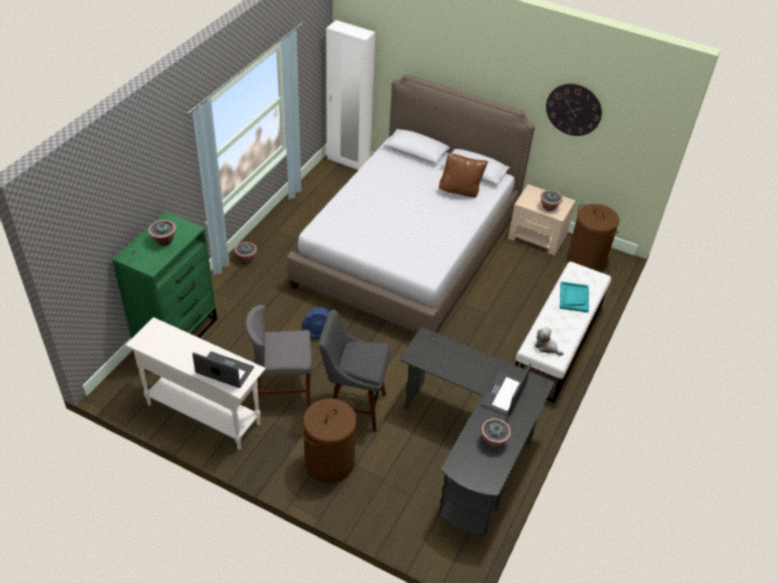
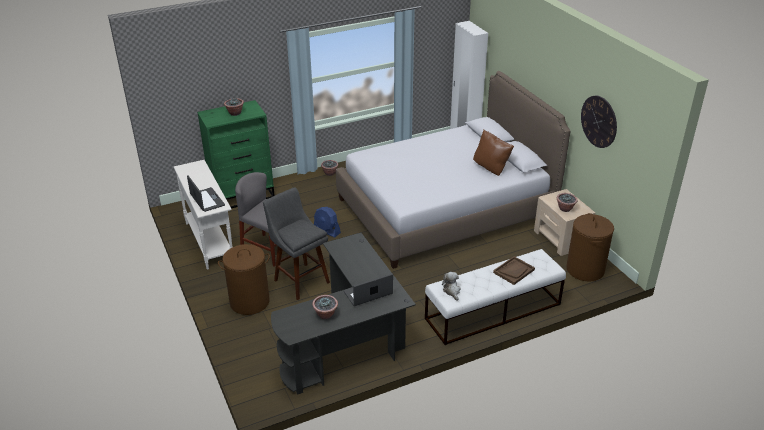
camera: 40 degrees right, 10 degrees down
turquoise tray [560,281,589,313] -> brown tray [493,256,535,285]

